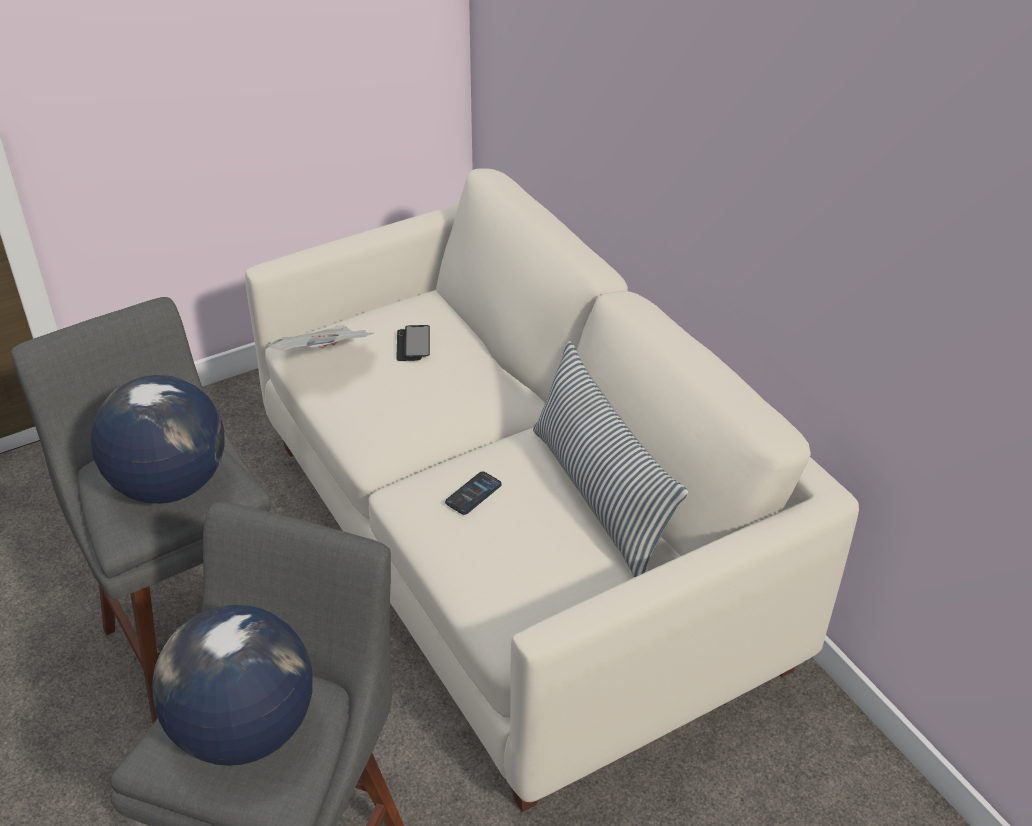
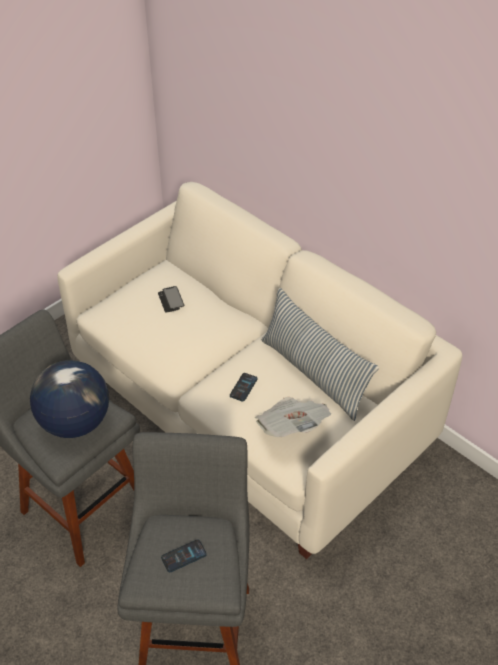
camera: 15 degrees left, 5 degrees up
globe [152,605,313,766] -> phone [161,539,207,572]
newspaper [268,325,374,350] -> newspaper moved to [255,397,331,437]

